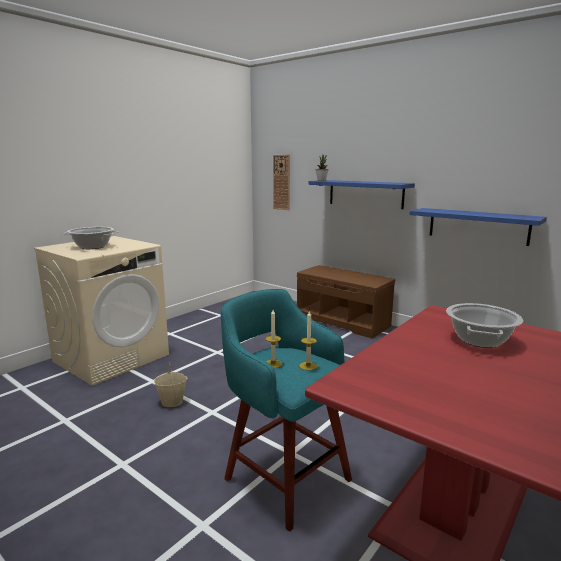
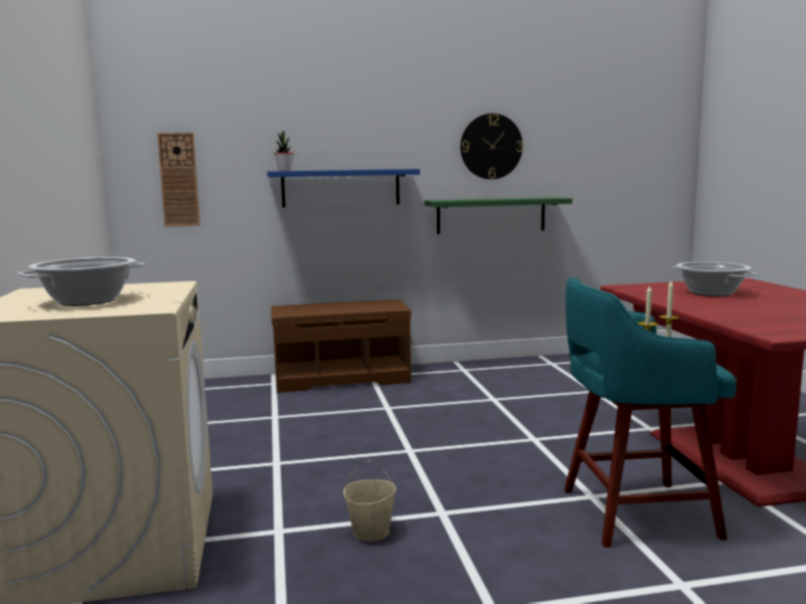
camera: 50 degrees left, 5 degrees down
blue shelf [410,208,547,246] -> green shelf [424,197,572,234]
none -> wall clock [460,113,523,179]

